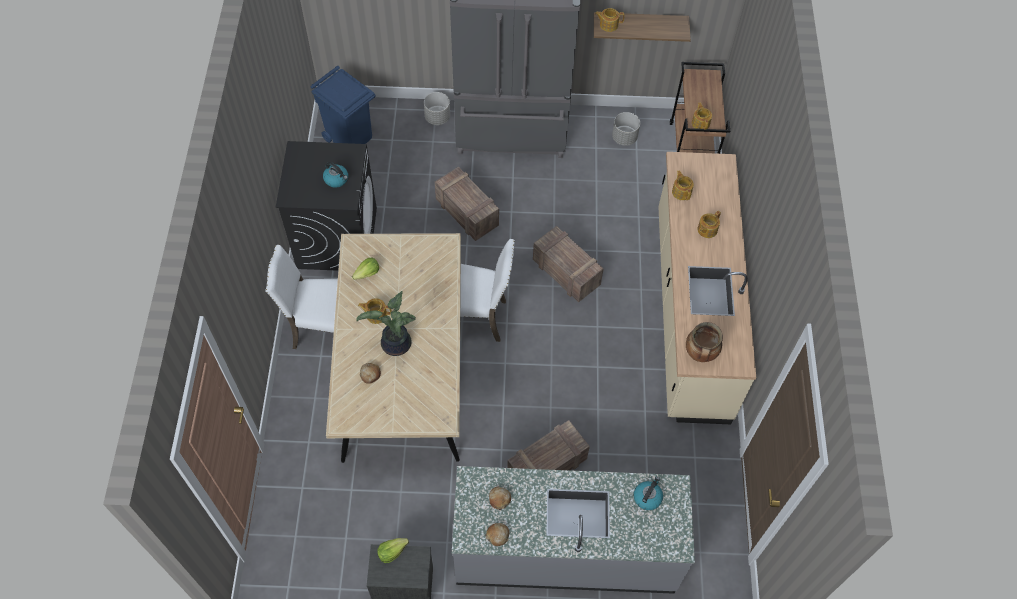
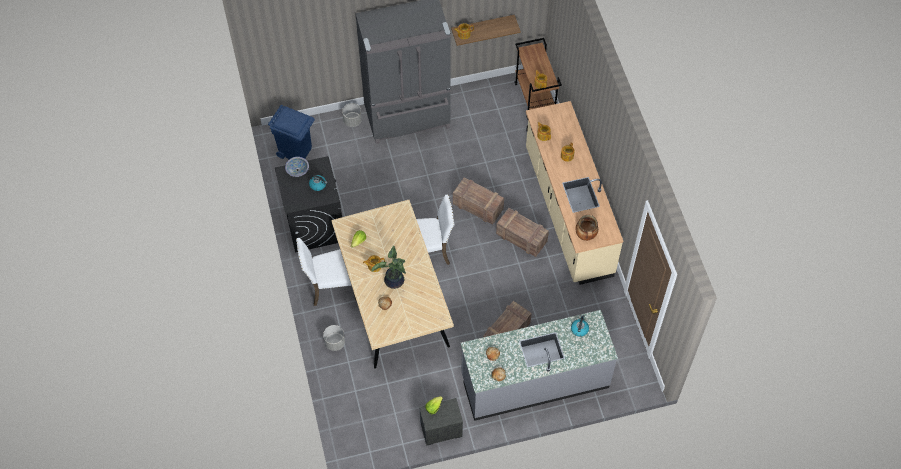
camera: 15 degrees left, 0 degrees up
crate [435,167,499,241] -> crate moved to [496,208,549,257]
grey planter [612,112,640,146] -> grey planter moved to [323,325,345,351]
none -> bowl [285,157,309,177]

